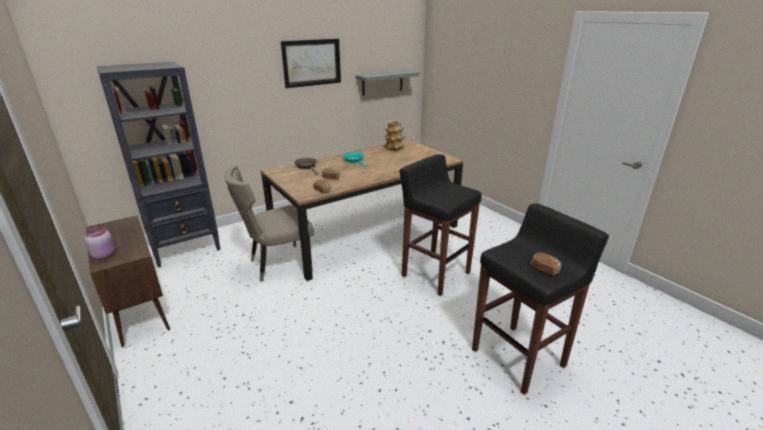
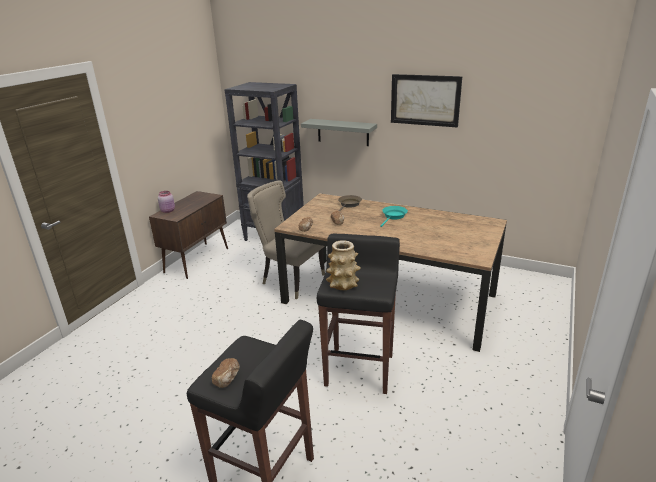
camera: 60 degrees right, 0 degrees up
grey shelf [356,70,419,96] -> grey shelf moved to [301,119,377,146]
vase [383,120,405,151] -> vase moved to [326,240,361,290]

